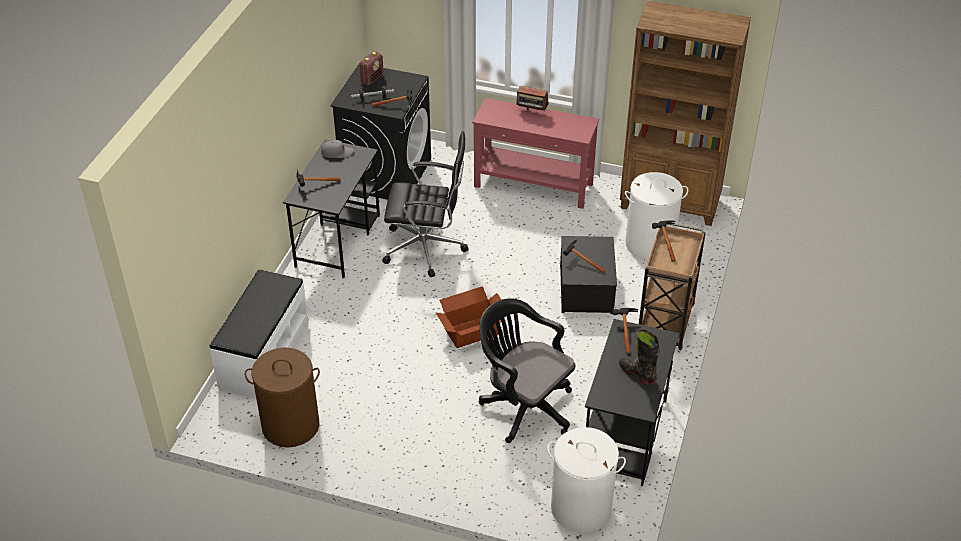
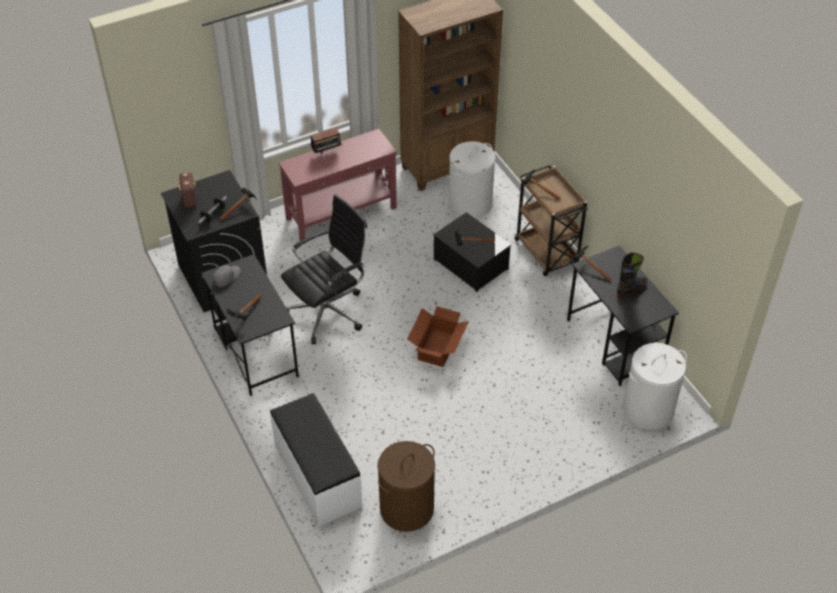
camera: 45 degrees left, 5 degrees up
black office chair [479,298,575,443] -> none
black boot [619,329,660,385] -> black boot turned 150 degrees clockwise [617,253,647,297]

